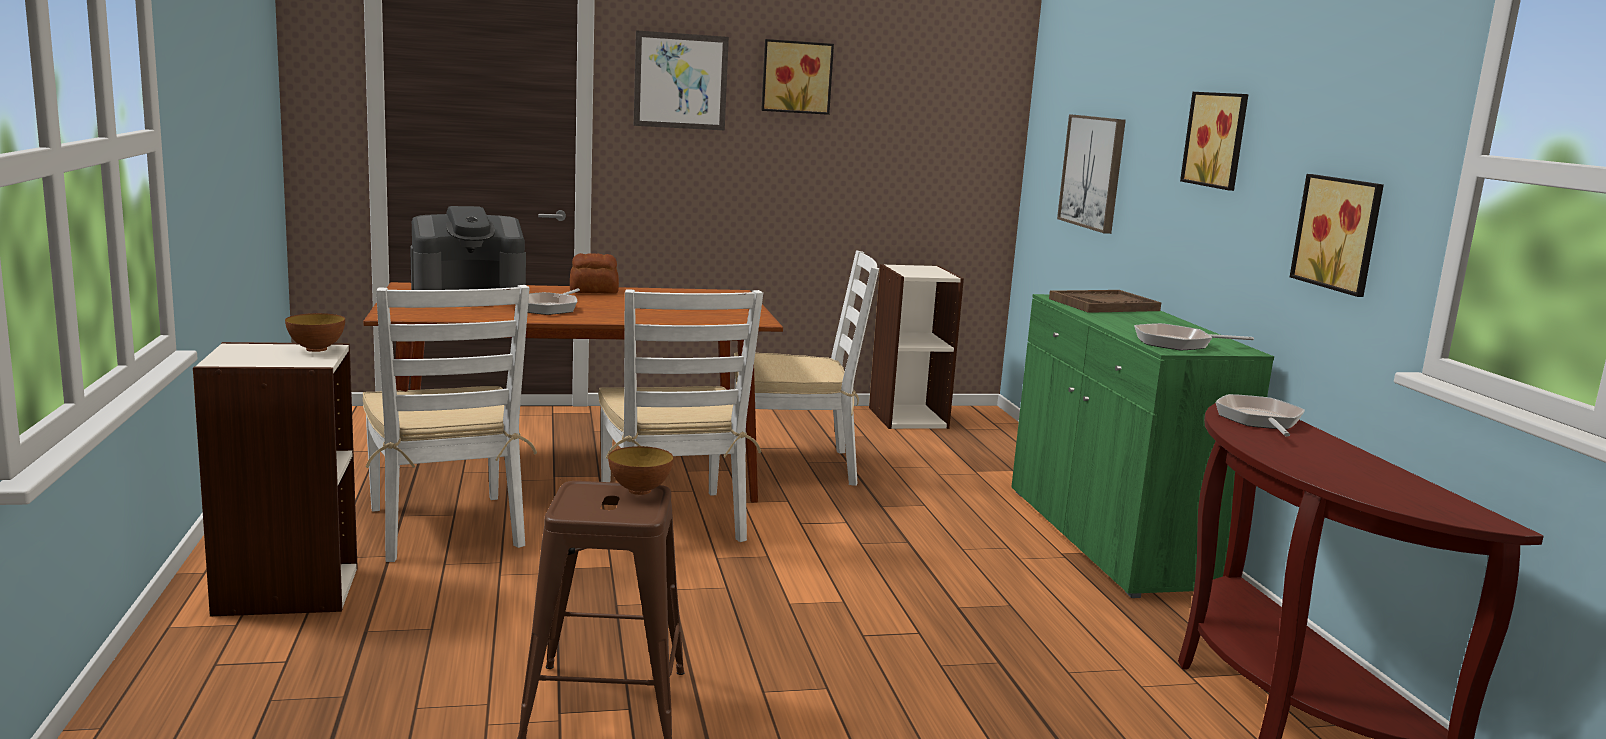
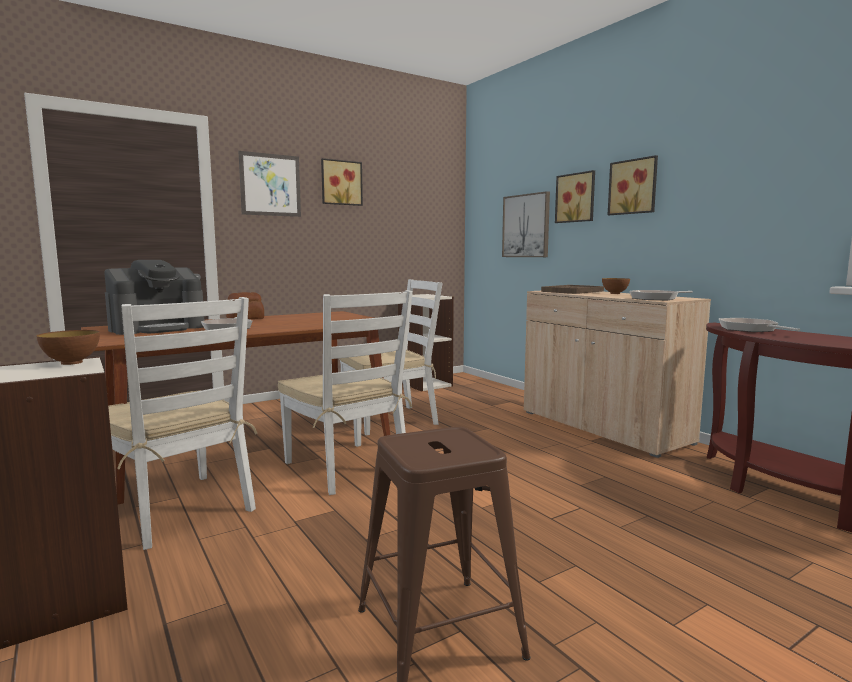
camera: 20 degrees left, 5 degrees down
bowl [608,446,673,495] -> bowl moved to [602,278,630,294]
green cabinet [1012,294,1274,598] -> beige cabinet [524,291,711,458]
picture [1290,174,1384,297] -> picture moved to [555,170,595,223]

